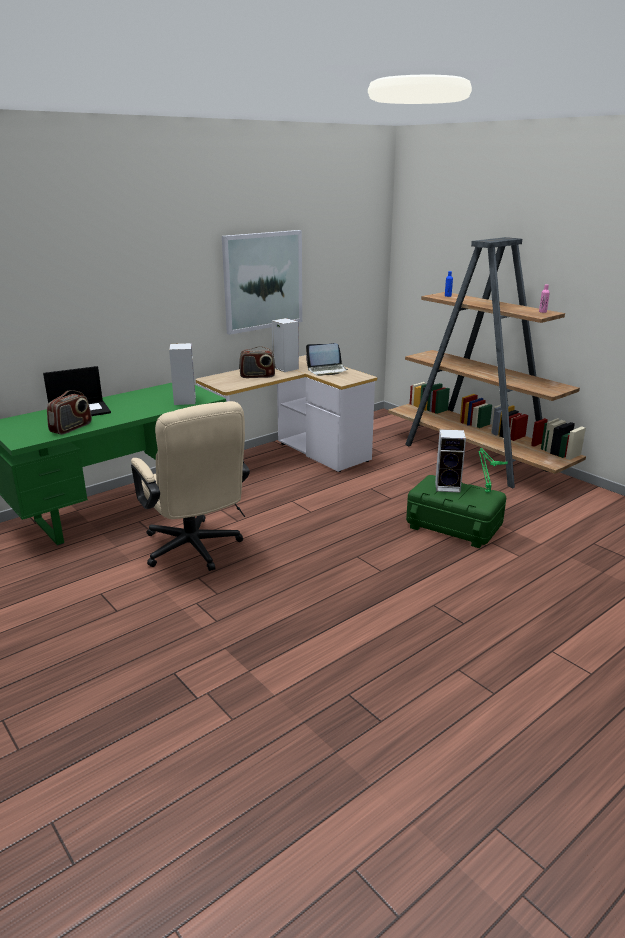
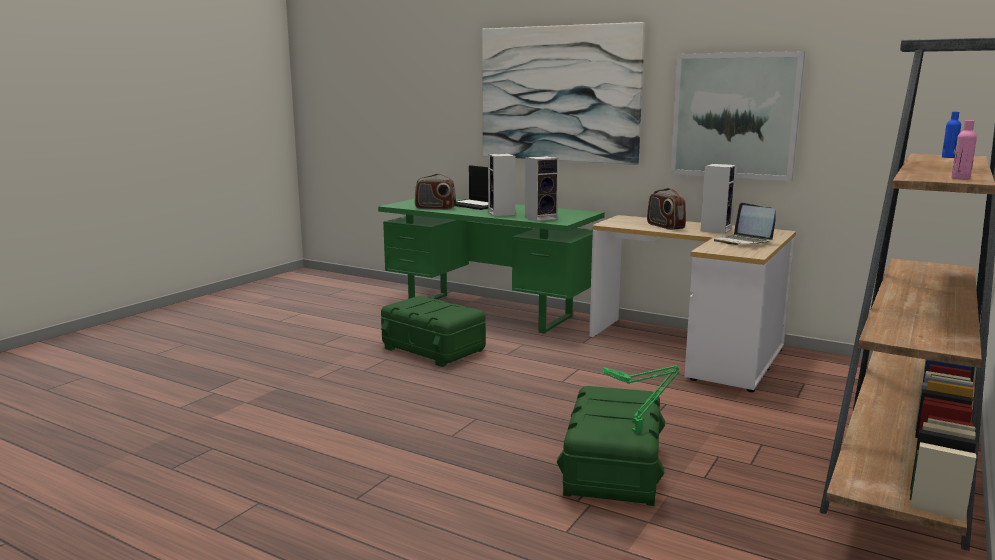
camera: 70 degrees right, 10 degrees down
beige office chair [131,401,250,571] -> green storage box [381,296,486,367]
speaker [435,429,466,493] -> speaker moved to [488,154,515,216]
none -> picture [482,22,645,165]

